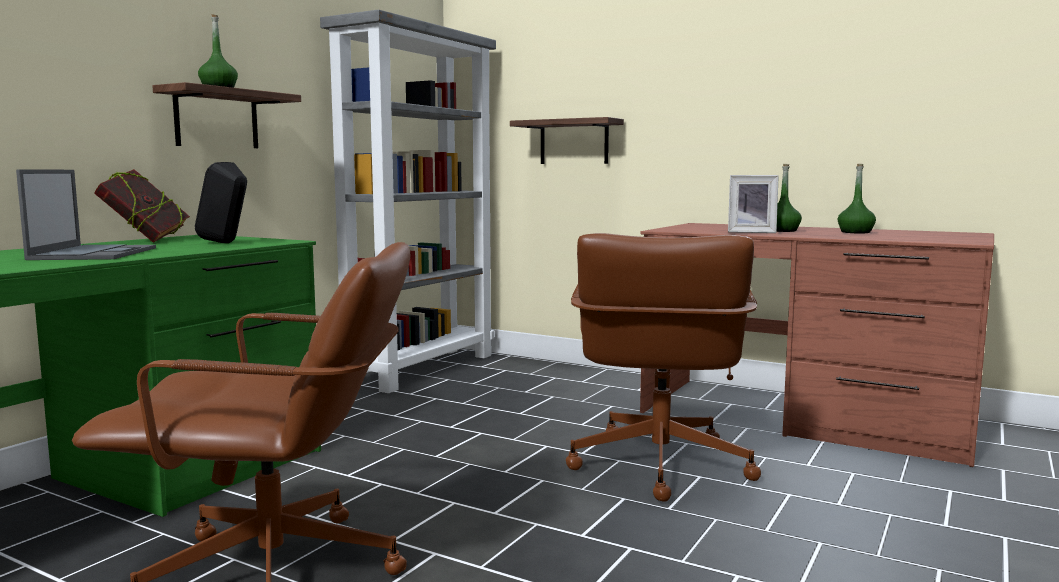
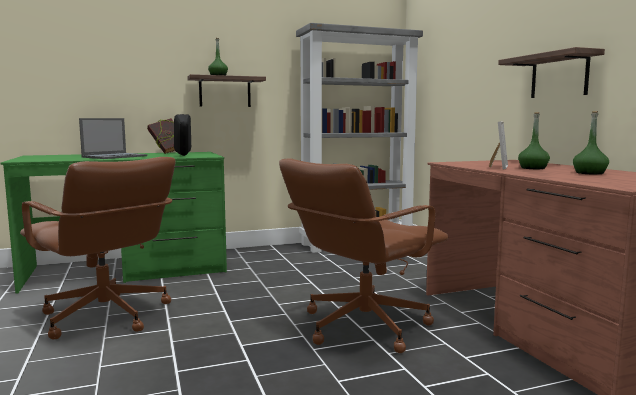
camera: 40 degrees right, 0 degrees up
shelf [510,117,624,164] -> shelf moved to [498,47,605,98]
picture frame [728,175,779,233] -> picture frame turned 120 degrees counterclockwise [489,121,508,169]

